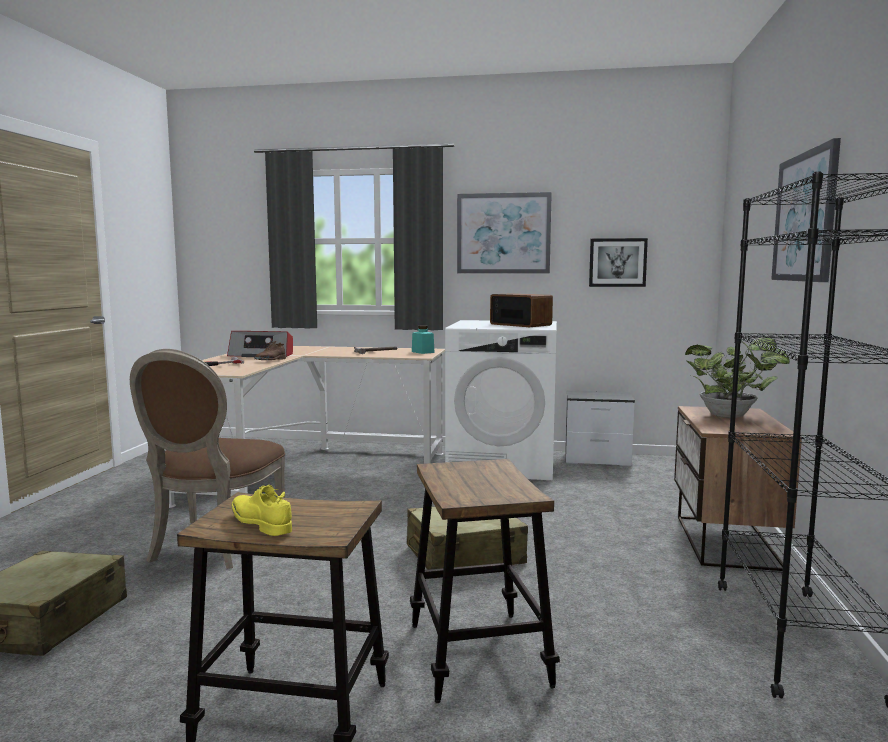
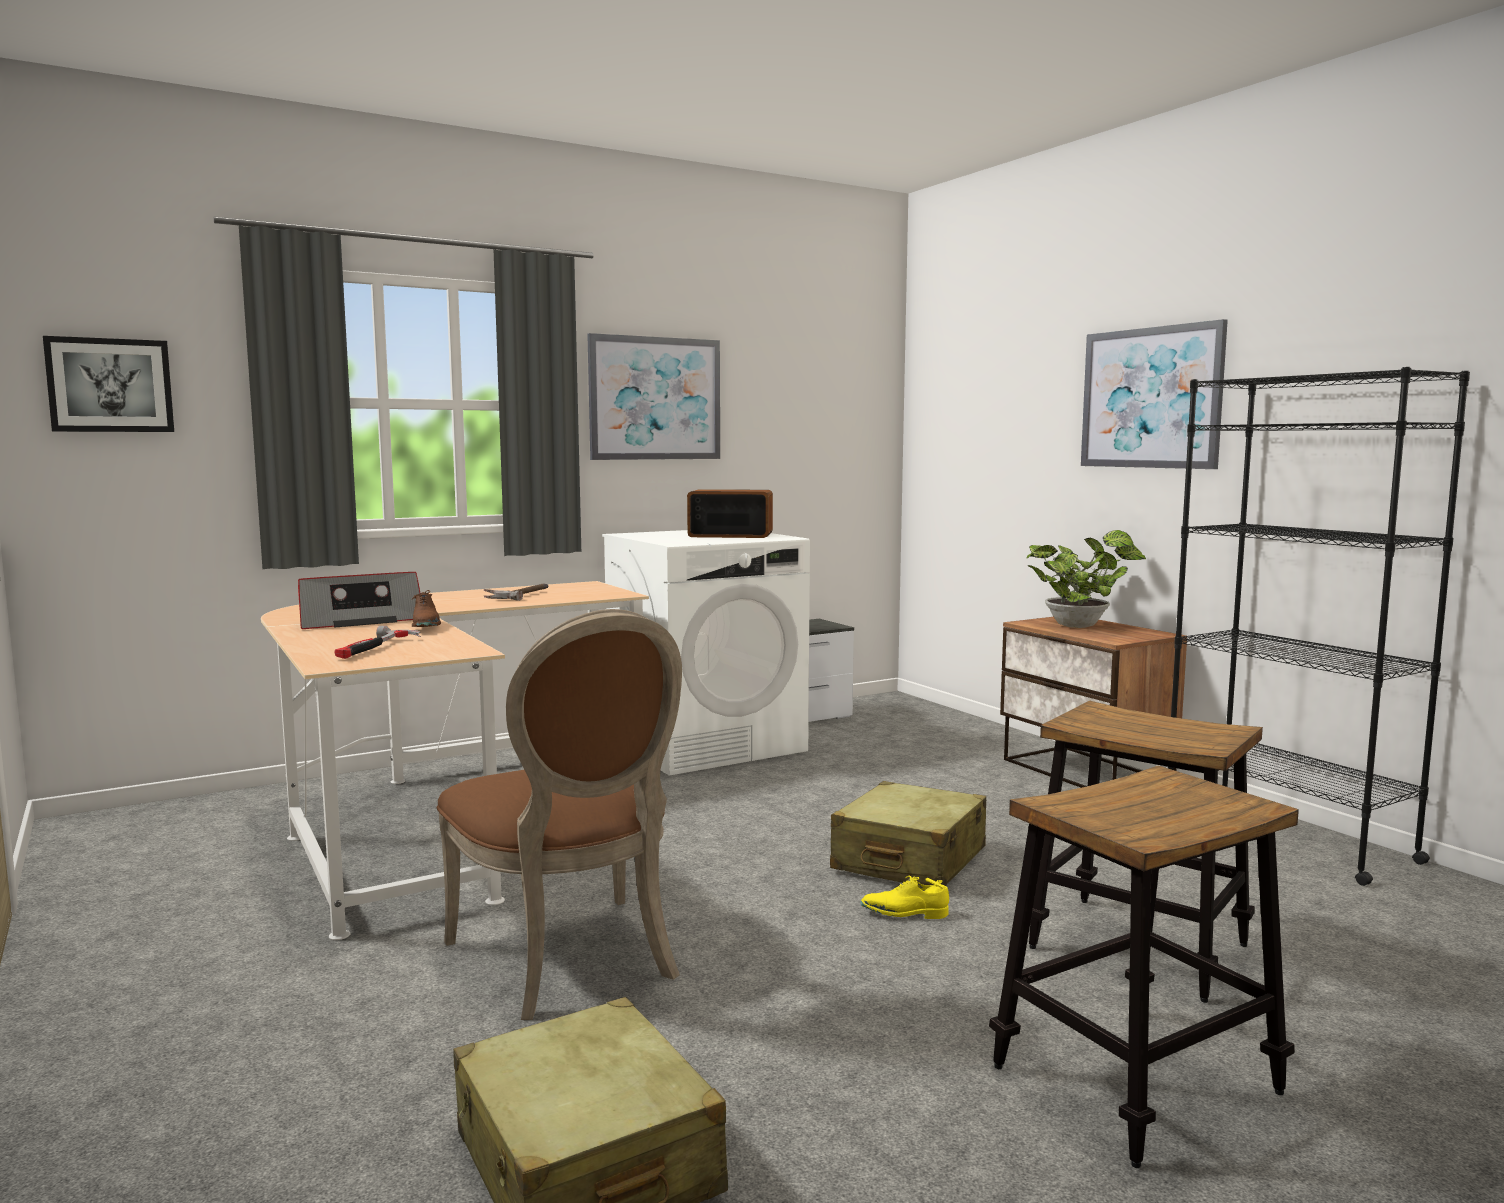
camera: 40 degrees left, 0 degrees up
yellow shoe [231,485,292,536] -> yellow shoe moved to [861,876,949,919]
turquoise jar [412,325,435,354] -> none
picture [589,238,648,287] -> picture moved to [43,336,174,432]

